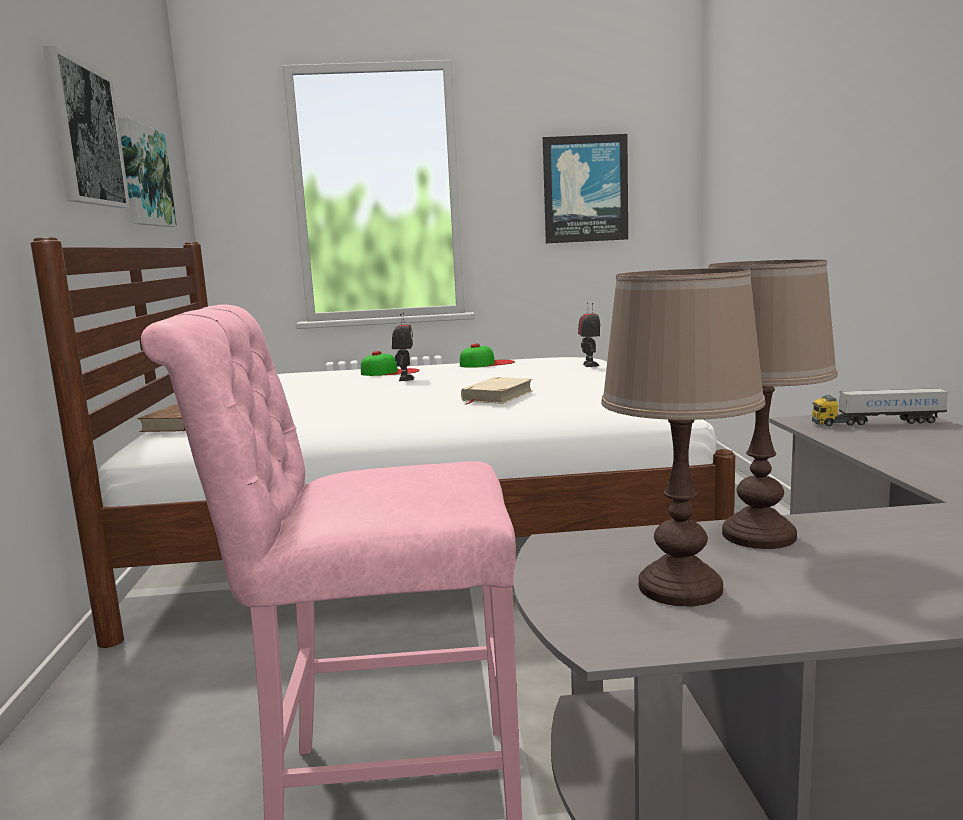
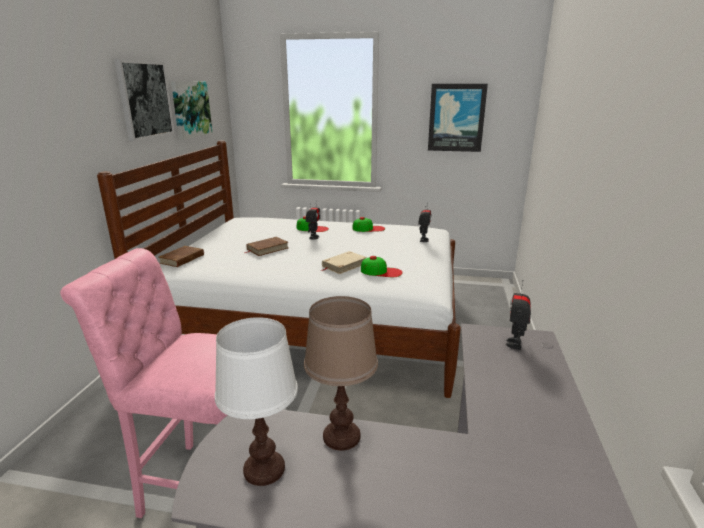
camera: 15 degrees right, 10 degrees up
brown table lamp [601,268,766,606] -> white table lamp [215,317,298,486]
toy truck [812,388,949,426] -> toy robot [506,280,531,350]
none -> brown book [245,237,288,256]
none -> cap [361,256,403,277]

